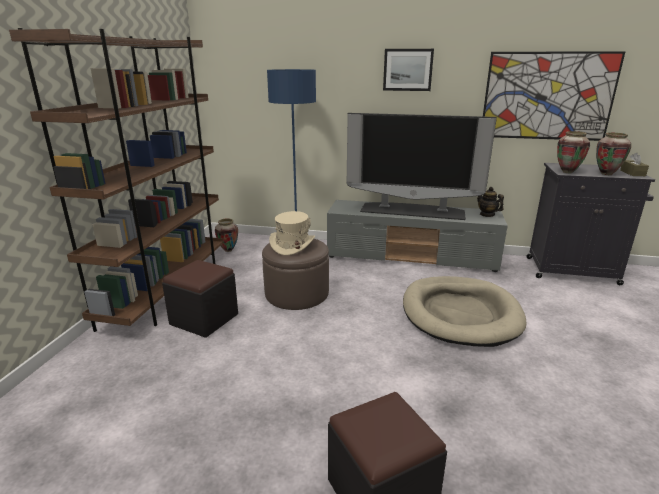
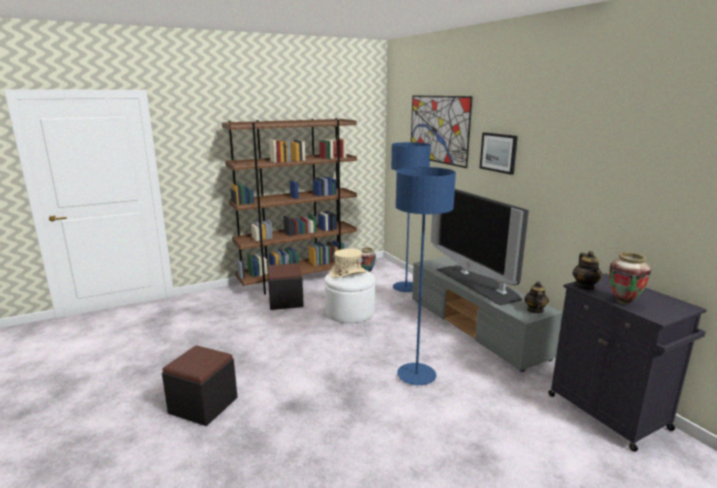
camera: 50 degrees right, 5 degrees down
brown ottoman [262,239,329,310] -> white ottoman [325,270,375,323]
beige dog bed [403,276,527,347] -> blue floor lamp [396,167,456,385]
picture [483,51,626,141] -> picture moved to [411,95,473,168]
vase [557,131,590,173] -> teapot [572,251,603,290]
brown tissue box [620,153,649,176] -> none

